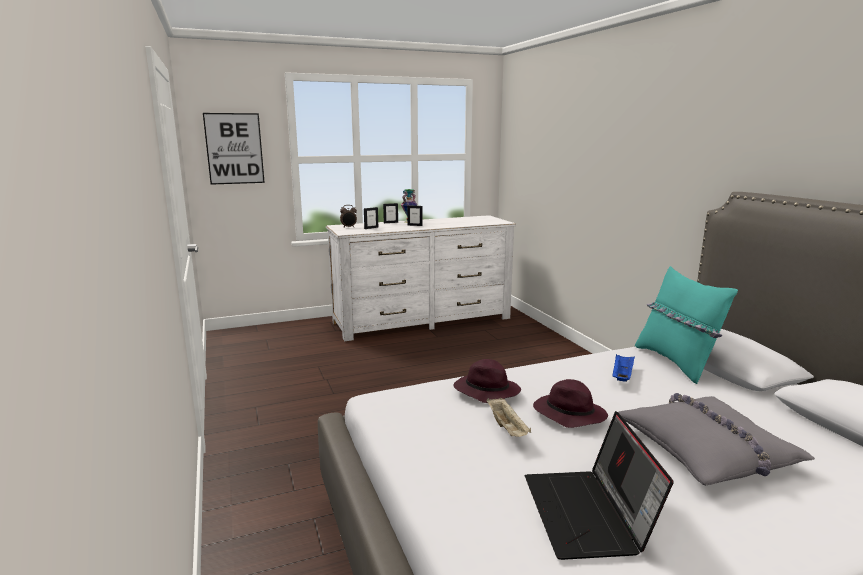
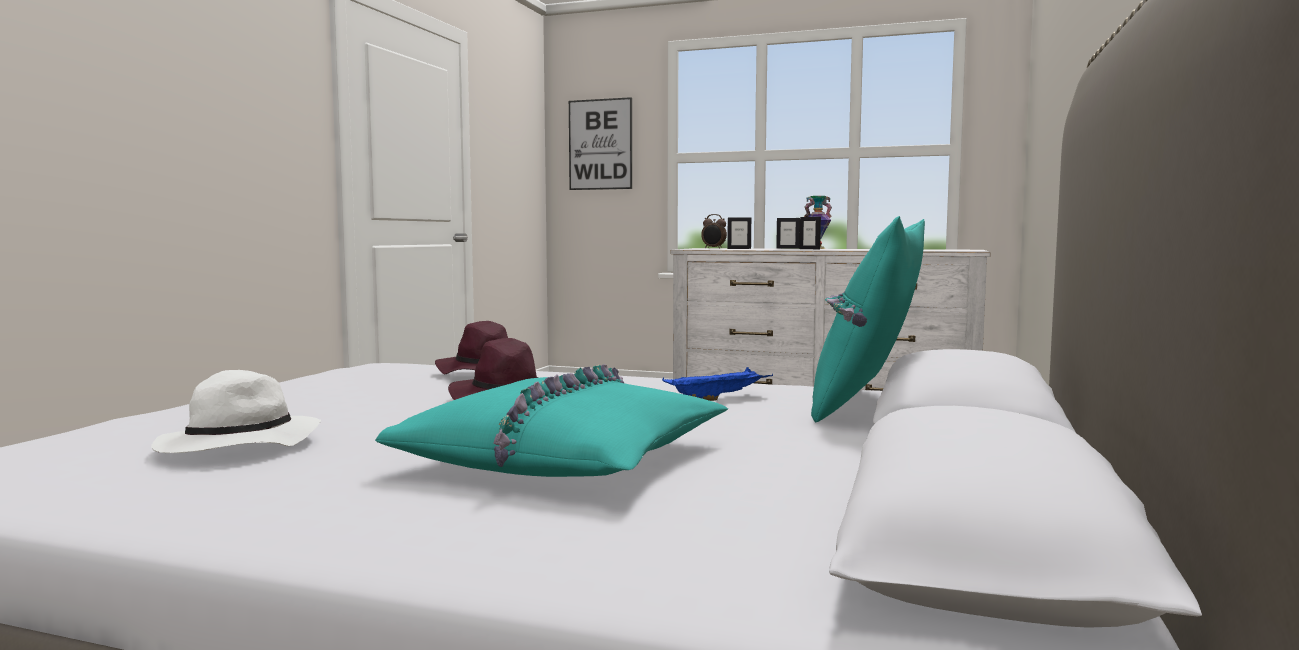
camera: 40 degrees right, 10 degrees down
beige tray [487,397,531,437] -> none
laptop [525,411,674,560] -> white hat [151,370,321,453]
grey pillow [618,393,815,486] -> turquoise pillow [375,364,728,477]

